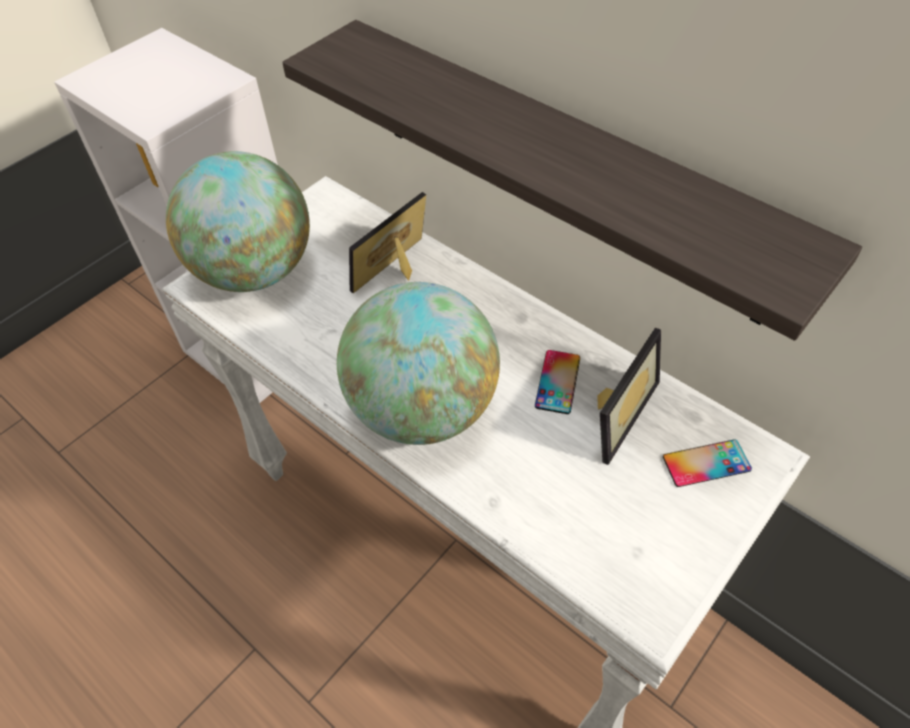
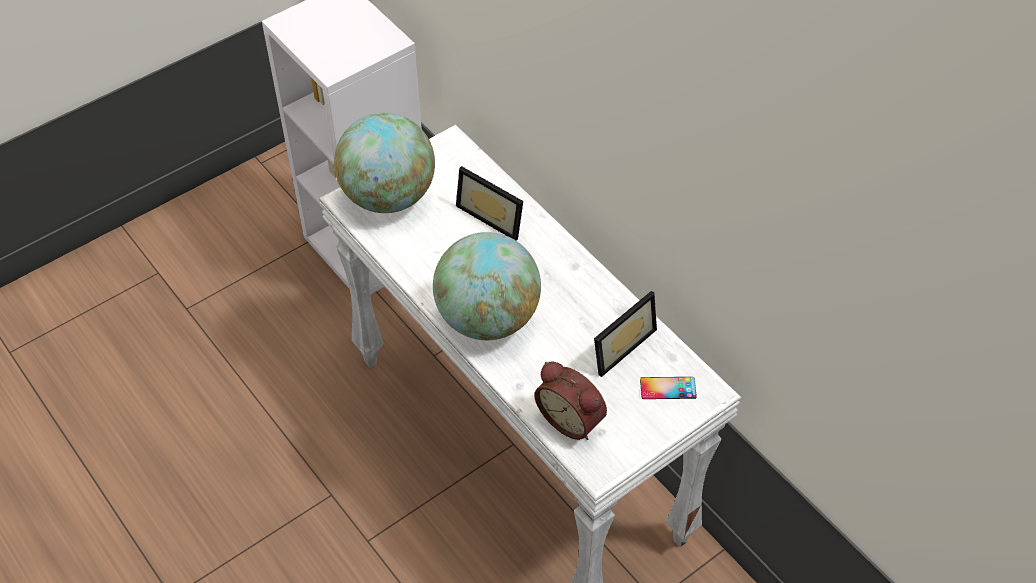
camera: 10 degrees right, 0 degrees up
shelf [282,20,862,341] -> none
picture frame [349,192,426,293] -> picture frame turned 105 degrees counterclockwise [456,166,523,241]
phone [535,350,580,414] -> none
none -> alarm clock [534,361,607,440]

